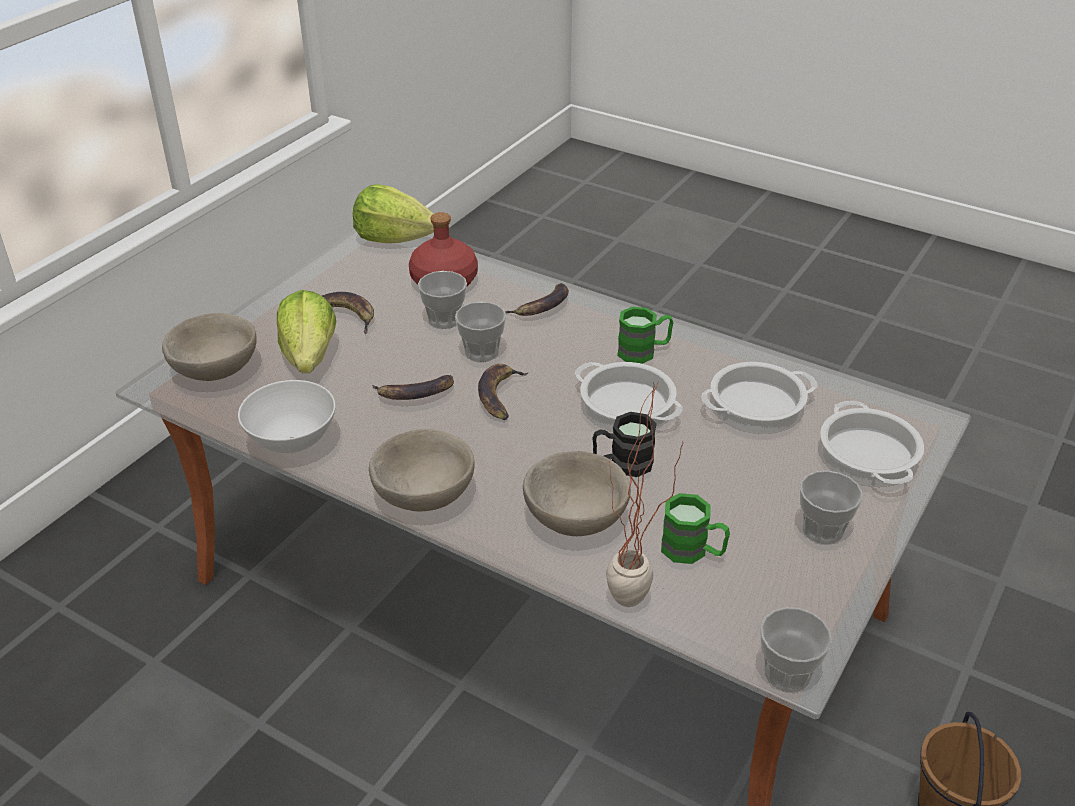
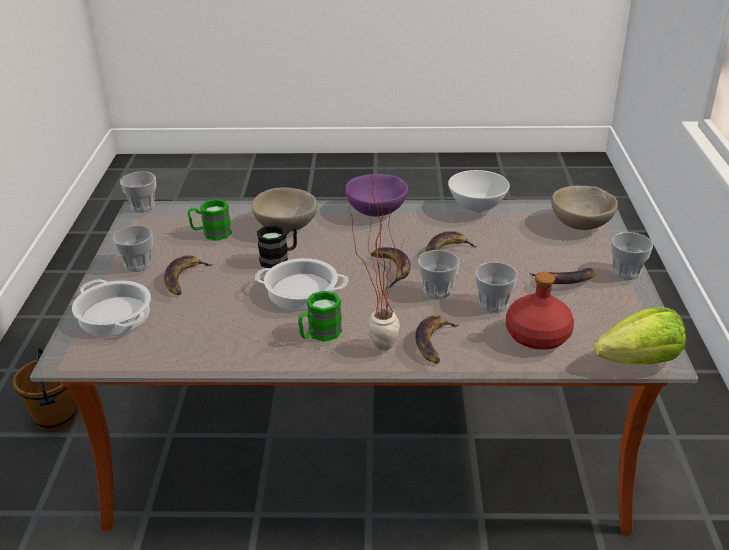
camera: 150 degrees right, 5 degrees down
lettuce [277,290,336,373] -> none
beige bowl [369,429,475,512] -> purple bowl [346,174,408,216]
potted plant [606,382,683,607] -> potted plant moved to [346,167,404,351]
cooking pot [701,362,818,433] -> none
none -> banana [164,255,212,295]
none -> cup [611,232,653,280]

